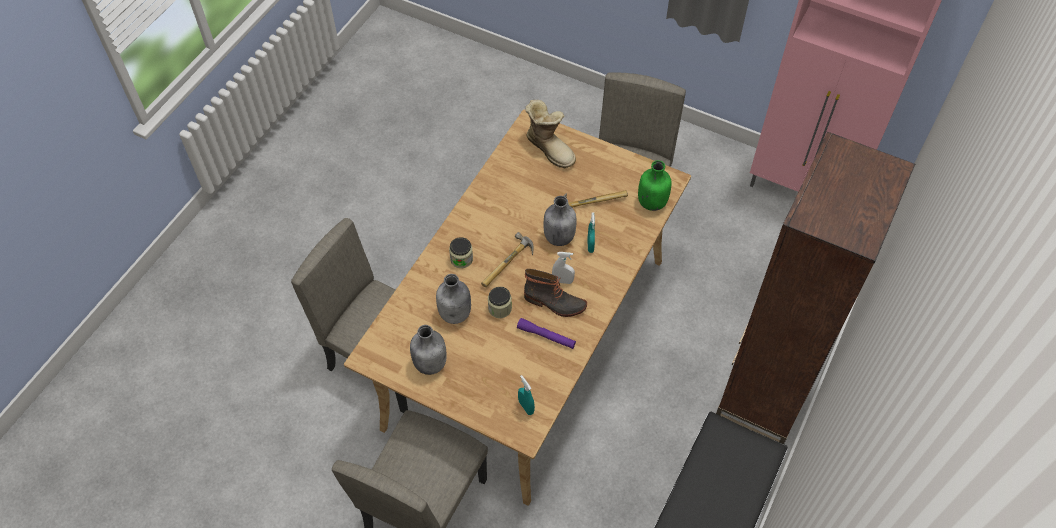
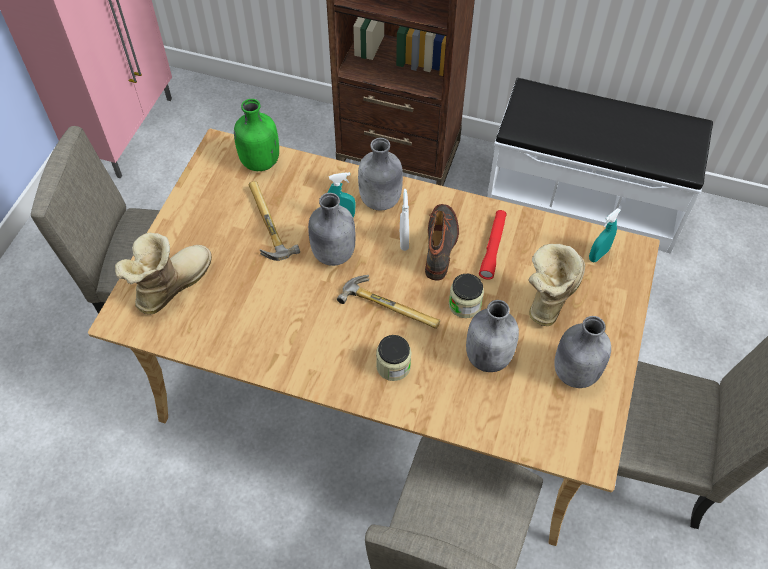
camera: 100 degrees left, 0 degrees up
purple flashlight [517,318,576,349] -> red flashlight [479,210,507,280]
none -> grey bottle [358,138,403,211]
none -> boot [528,244,585,326]

